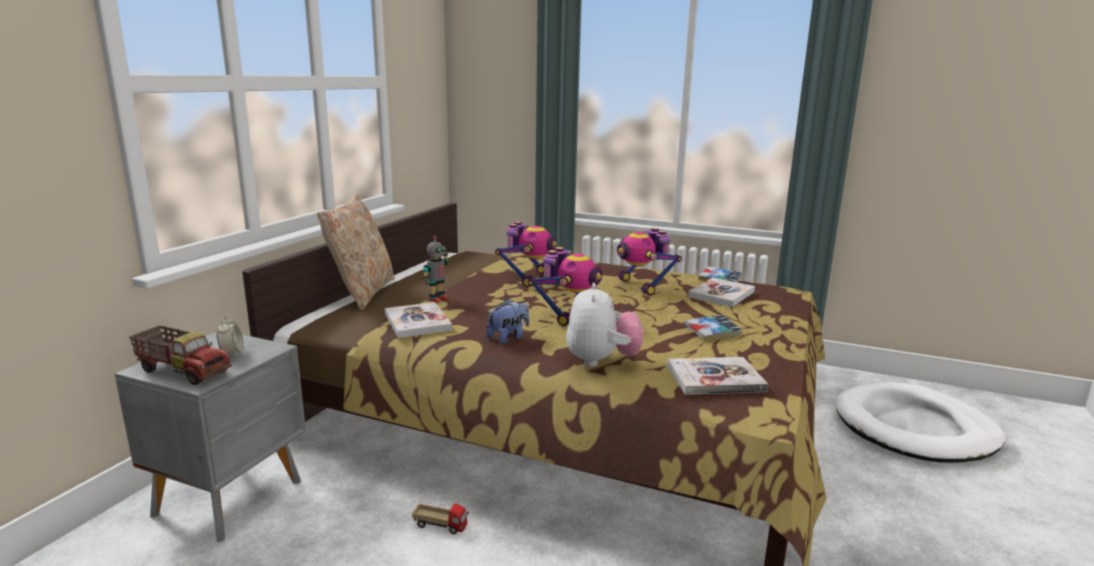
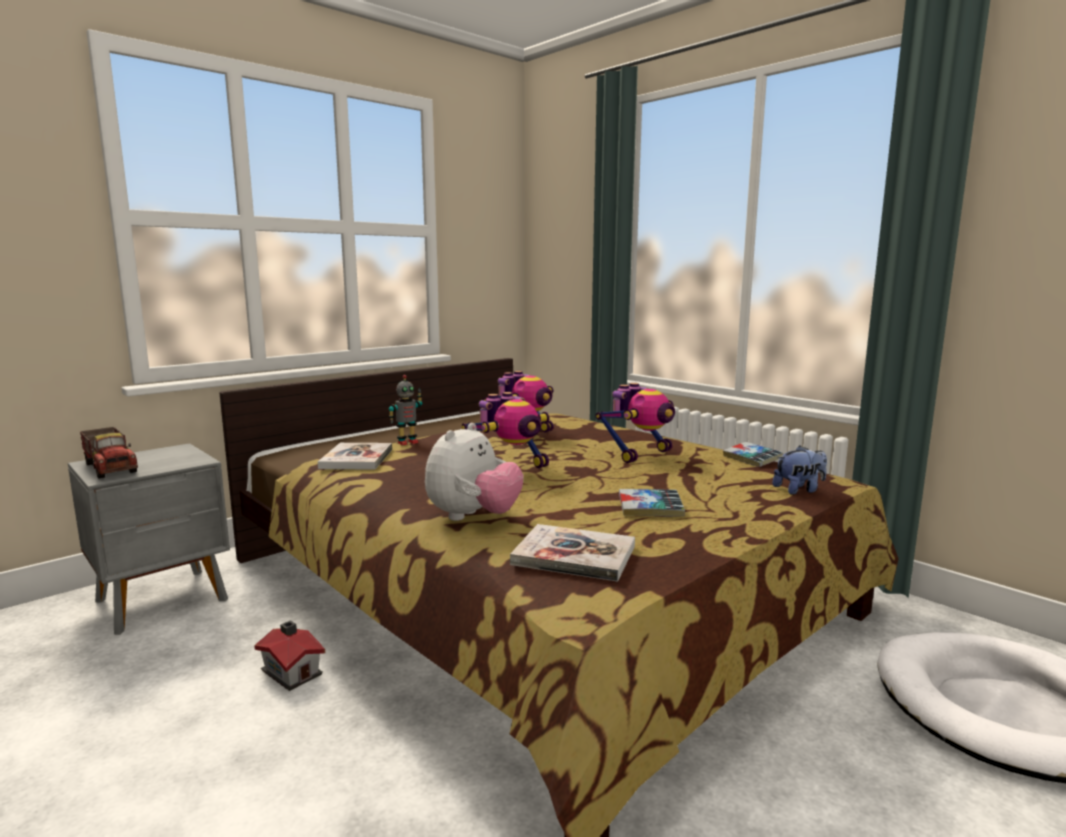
camera: 25 degrees right, 5 degrees down
alarm clock [217,316,244,357] -> none
beige pillow [317,193,395,310] -> none
toy truck [412,503,469,534] -> toy house [254,620,325,691]
plush toy [486,299,529,344] -> plush toy moved to [772,446,827,495]
toy robot [617,228,682,295] -> toy robot turned 135 degrees counterclockwise [595,383,675,463]
book [688,278,755,307] -> none

